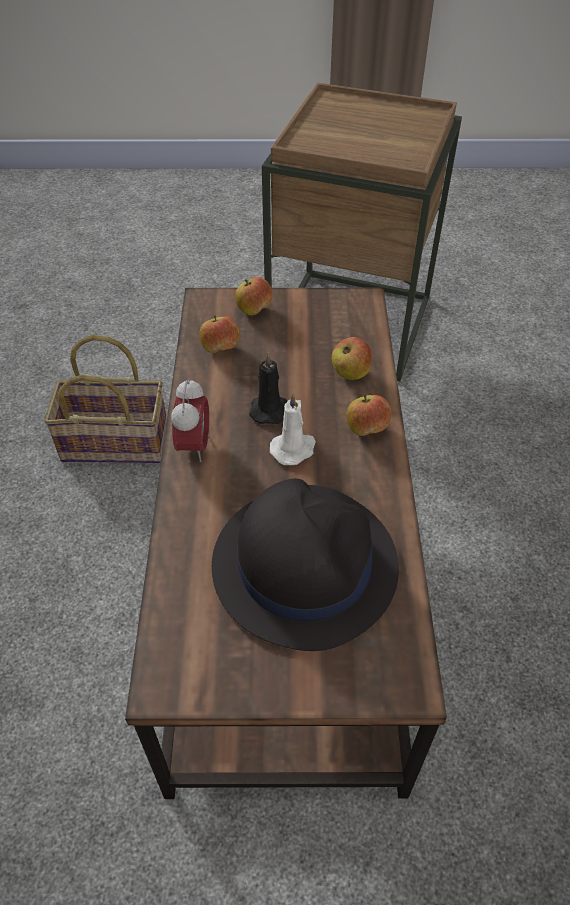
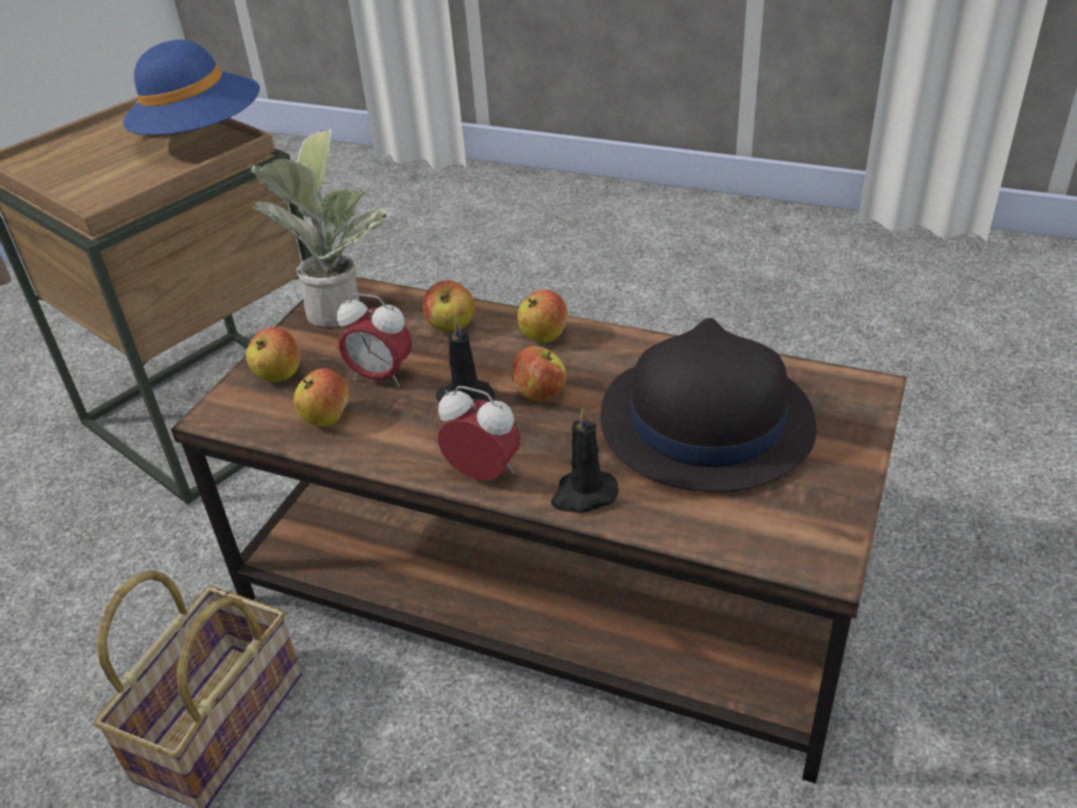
camera: 65 degrees left, 10 degrees down
white candle [270,392,316,465] -> apple [511,346,566,401]
none -> blue hat [123,40,260,137]
none -> potted plant [248,129,388,327]
none -> alarm clock [337,293,412,387]
none -> black candle [551,407,619,513]

